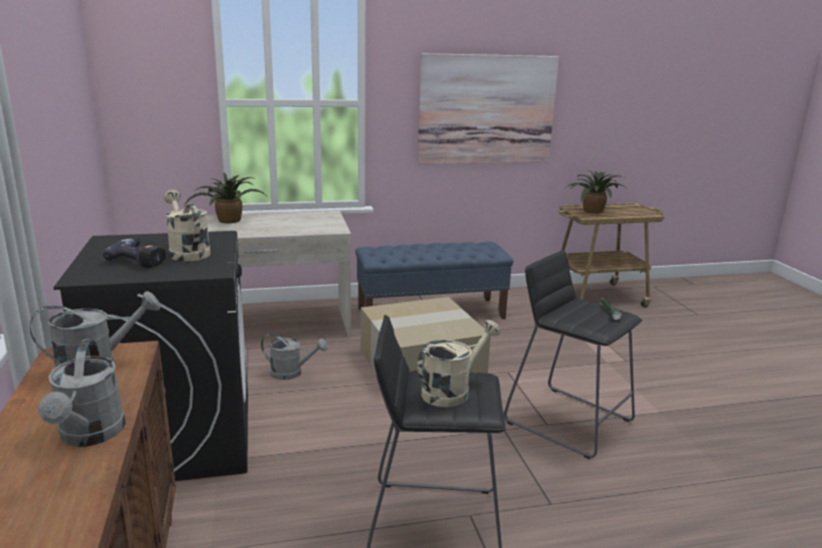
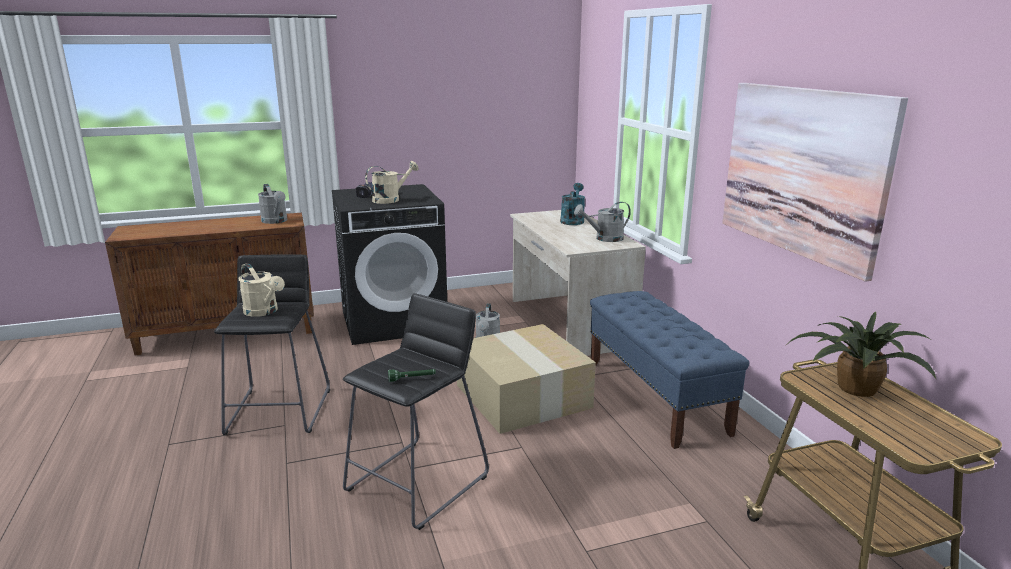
camera: 85 degrees right, 0 degrees up
grey watering can [38,339,126,447] -> grey watering can moved to [574,202,631,242]
potted plant [184,173,267,223] -> turquoise watering can [560,183,585,225]

